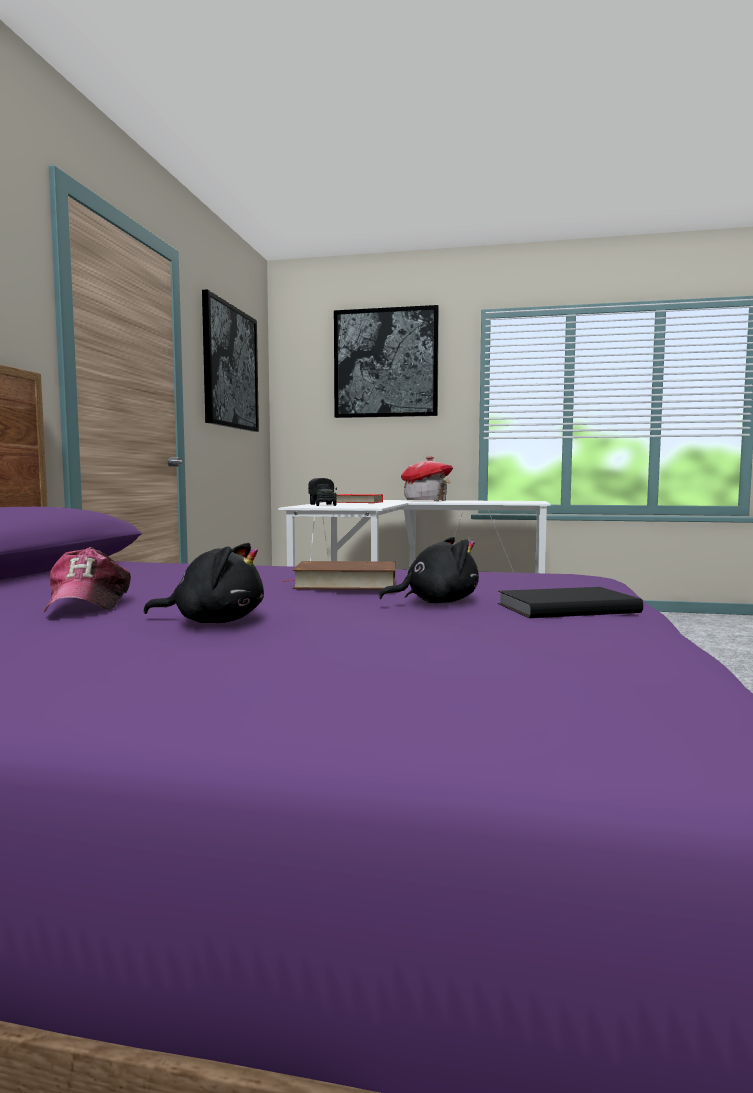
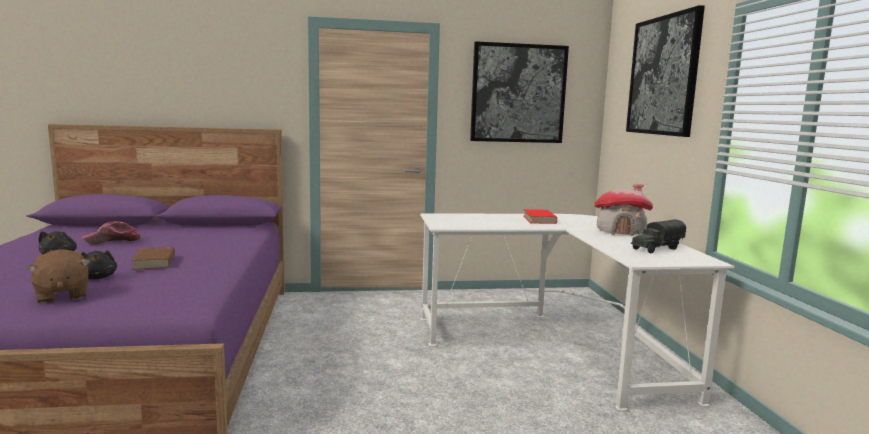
camera: 70 degrees right, 5 degrees up
toy truck [308,478,337,506] -> toy truck moved to [631,219,686,253]
black book [498,587,643,618] -> brown plush toy [26,249,90,304]

